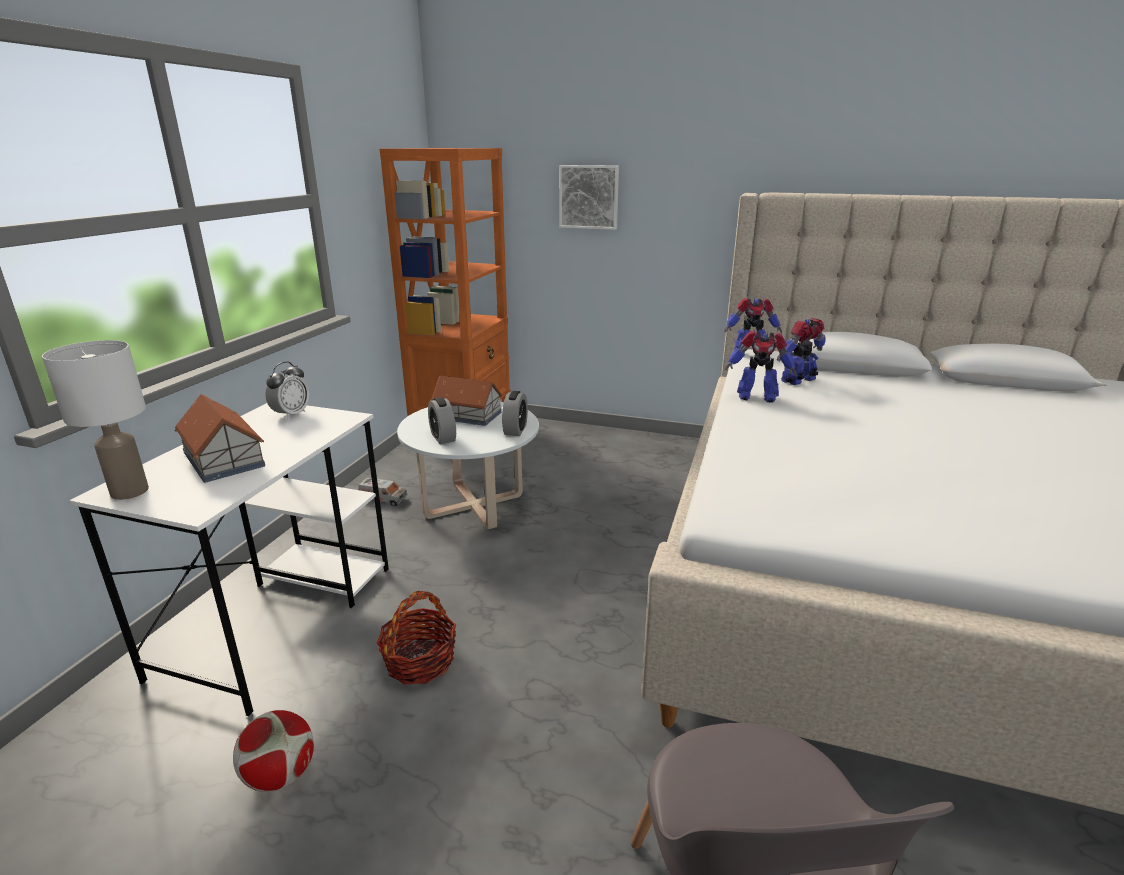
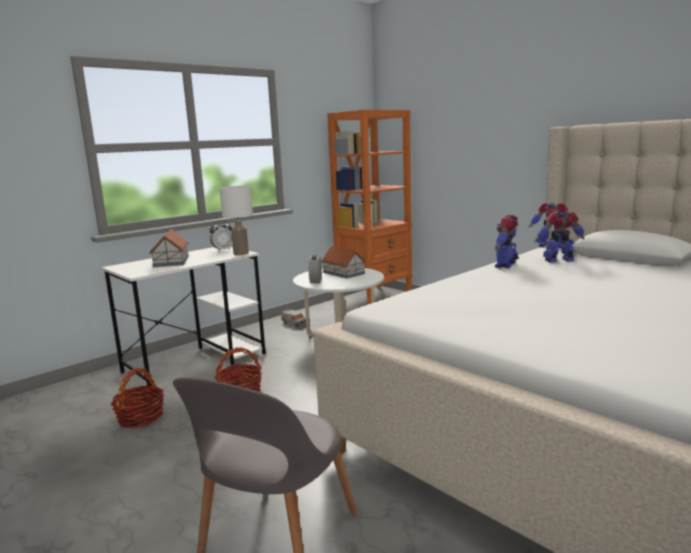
camera: 30 degrees right, 10 degrees down
white table lamp [42,340,149,500] -> white table lamp moved to [219,186,253,255]
football [233,710,314,792] -> basket [111,368,164,428]
alarm clock [502,391,528,436] -> none
picture [559,165,619,230] -> none
toy robot [725,331,797,402] -> toy robot turned 75 degrees clockwise [494,215,519,269]

